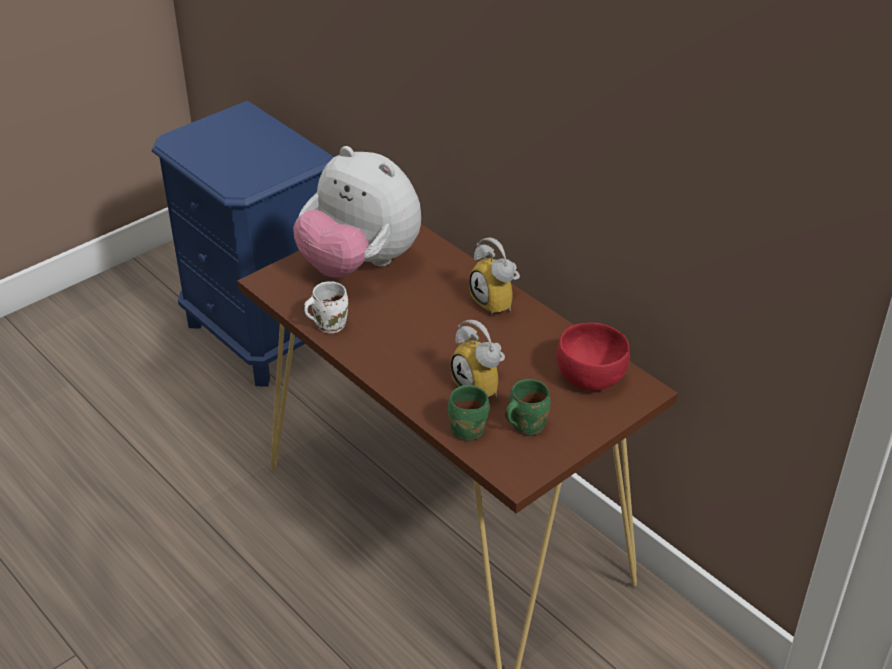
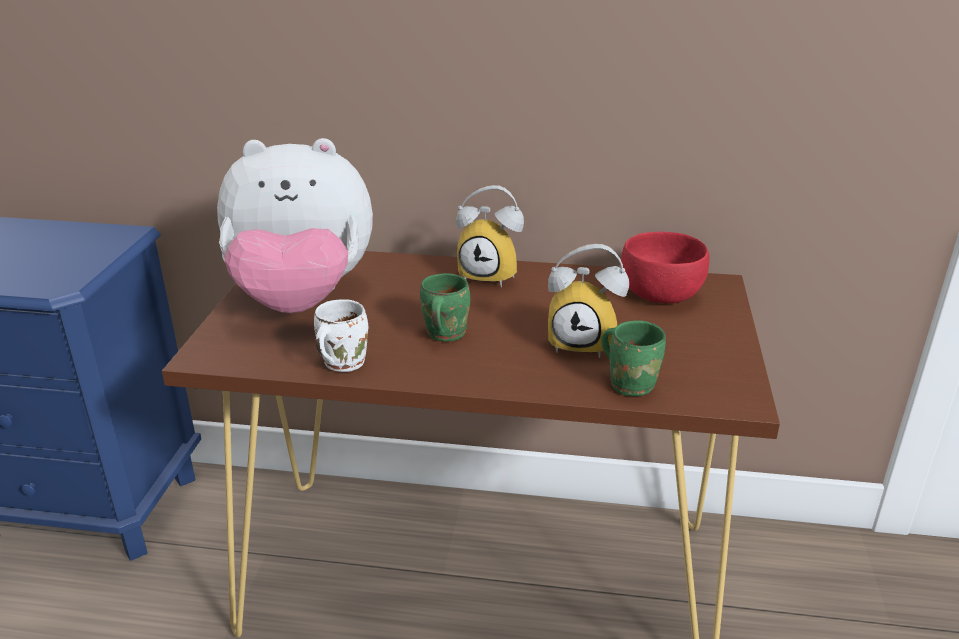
camera: 40 degrees left, 10 degrees down
green mug [505,379,551,436] -> green mug moved to [420,273,470,341]

